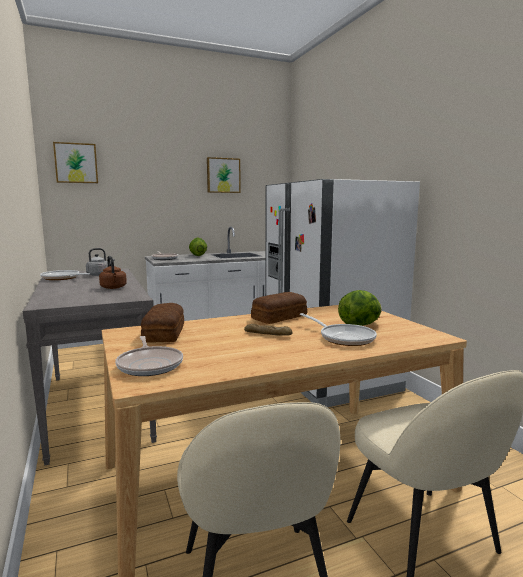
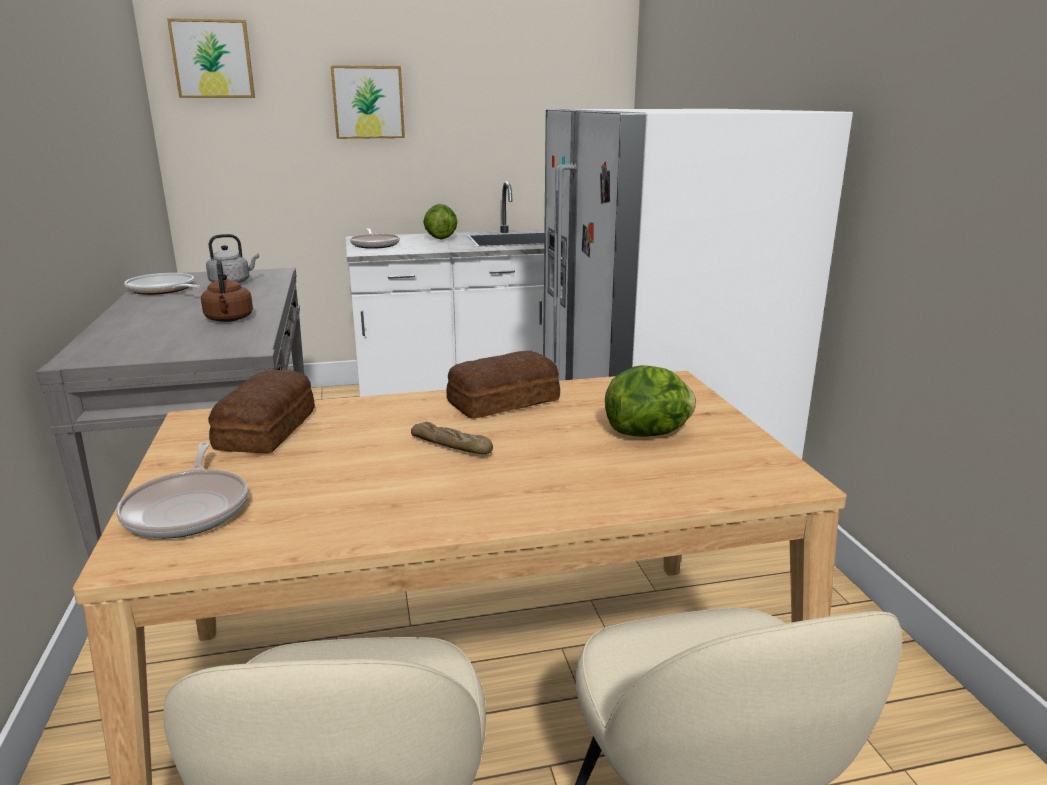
camera: 10 degrees right, 10 degrees up
picture [207,157,241,193] -> picture moved to [331,65,405,139]
frying pan [300,313,377,346] -> none

